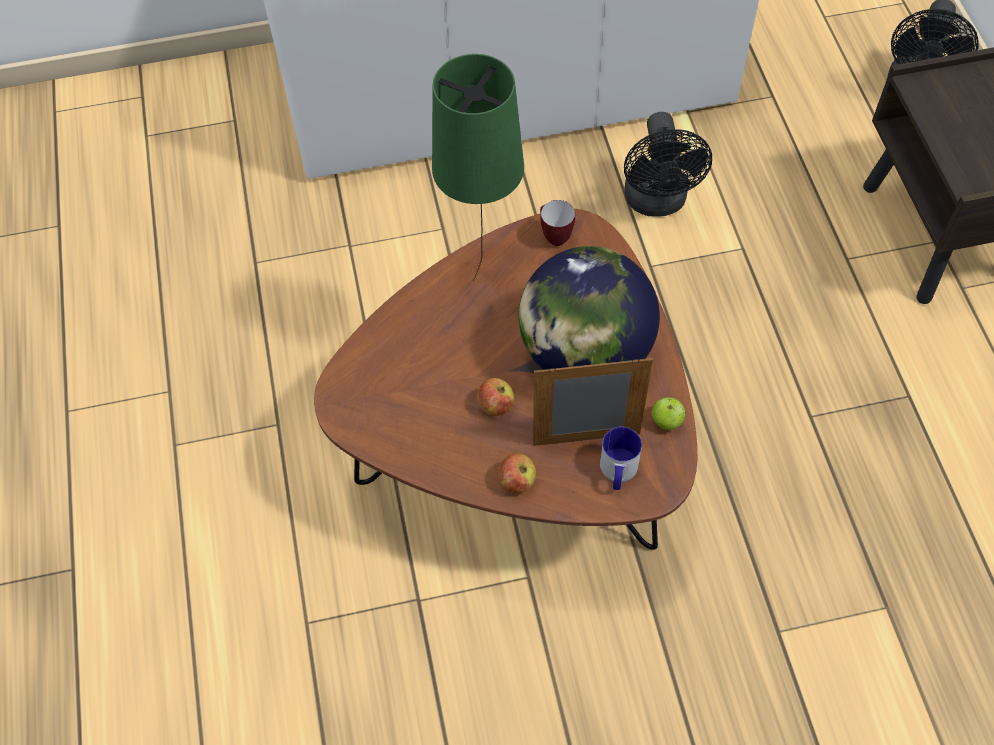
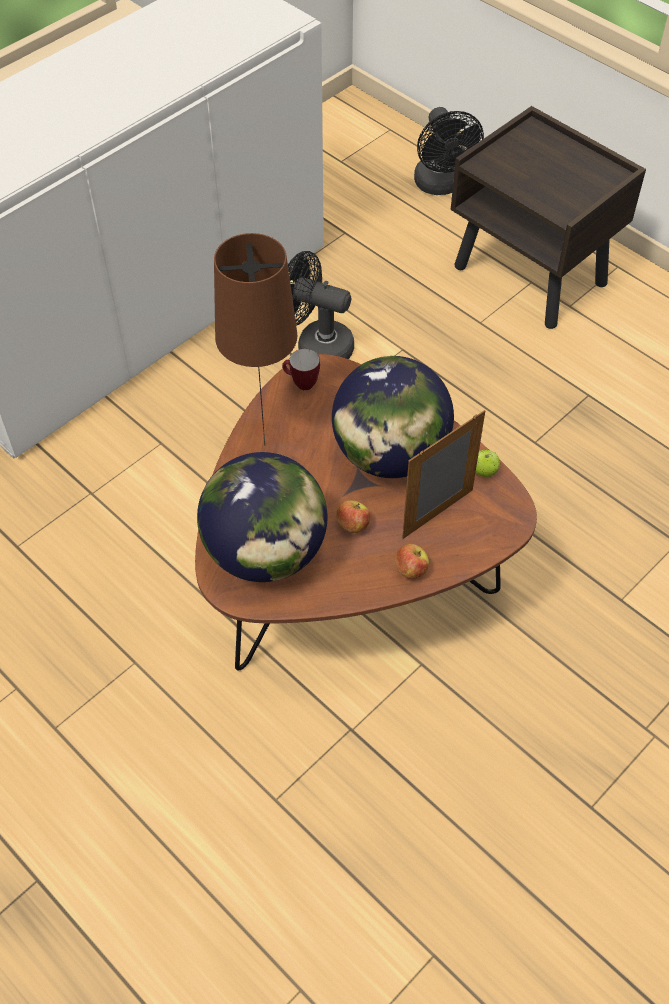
camera: 35 degrees left, 5 degrees down
green table lamp [432,54,524,282] -> brown table lamp [214,233,297,446]
mug [600,427,642,490] -> none
black fan [624,112,712,217] -> black fan turned 150 degrees clockwise [288,251,354,359]
none -> globe [197,452,327,582]

